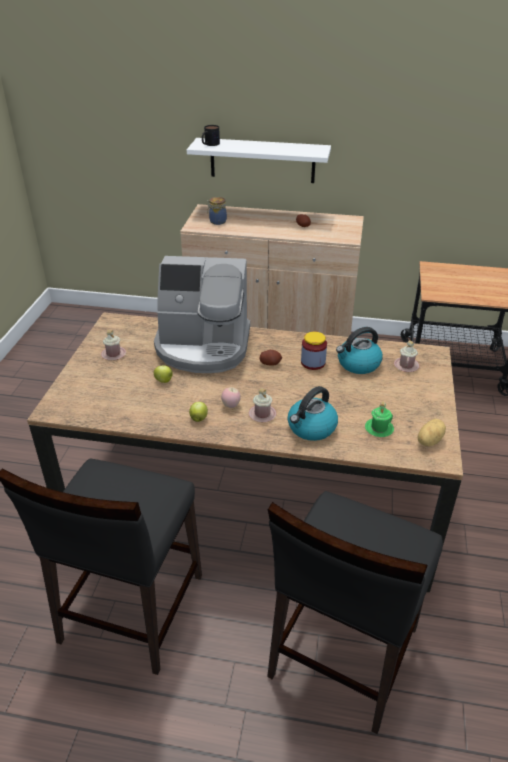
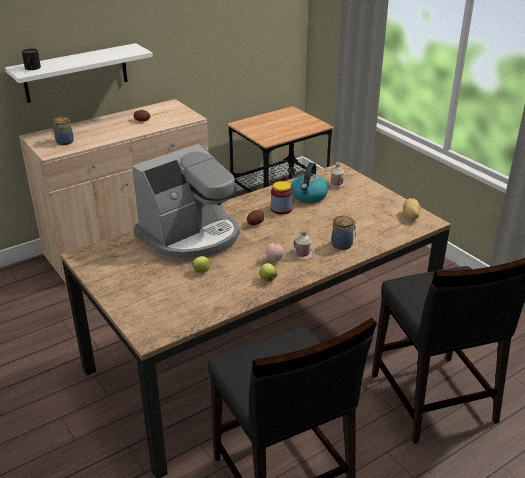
camera: 45 degrees left, 5 degrees down
pink mug [101,330,126,360] -> none
kettle [288,386,338,441] -> jar [331,216,356,250]
green mug [365,401,394,437] -> none

